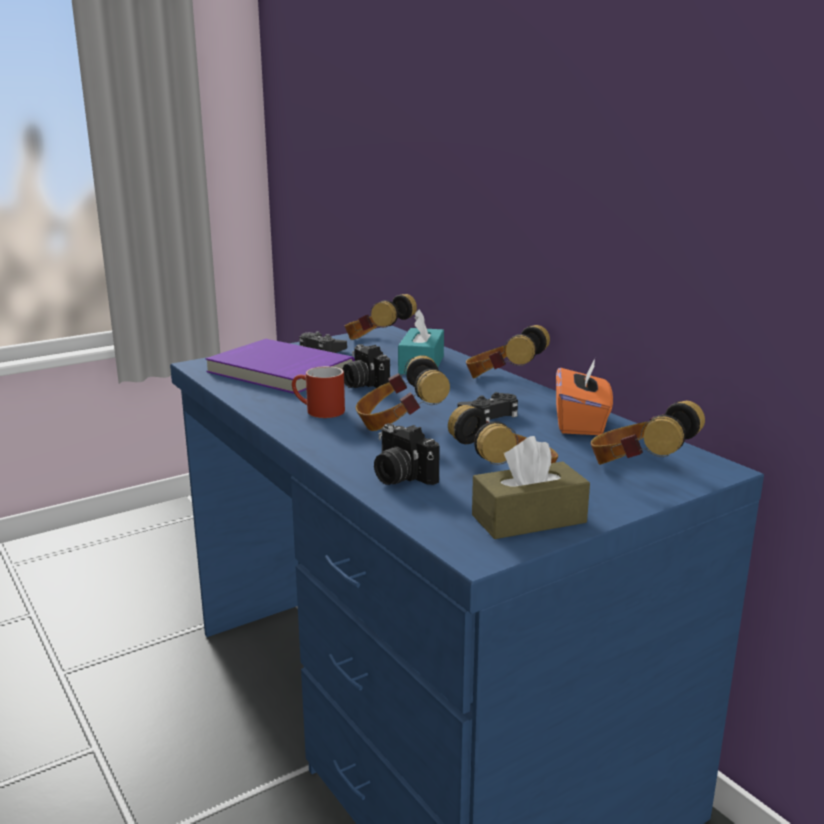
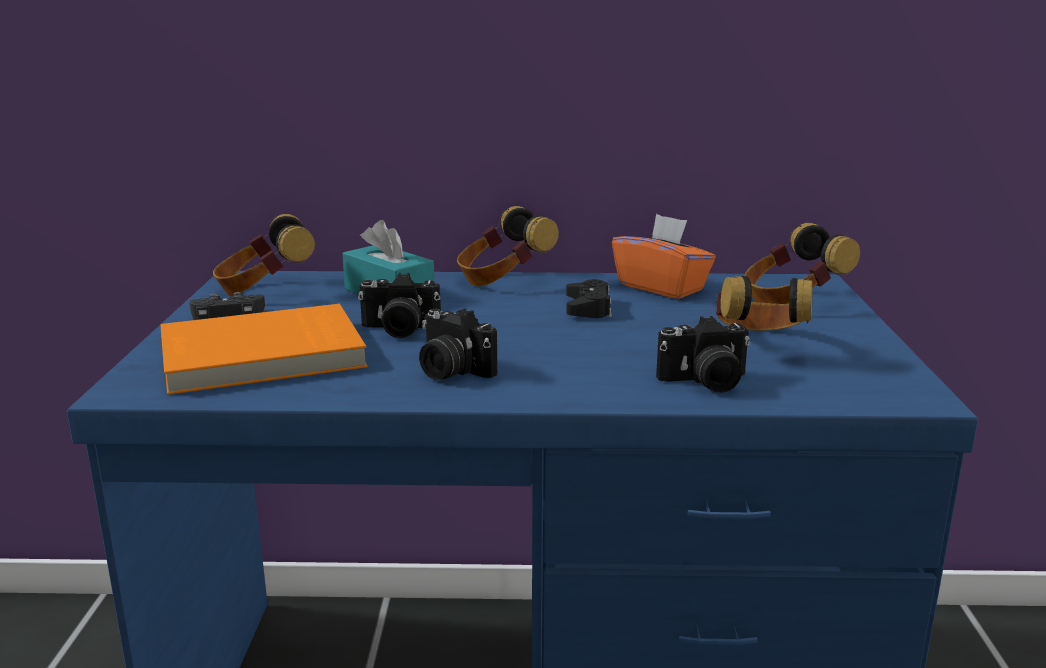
camera: 55 degrees left, 0 degrees up
purple book [205,339,355,394] -> orange book [161,304,368,395]
red mug [292,366,345,418] -> camera [419,309,498,380]
headphones [356,355,450,431] -> none
brown tissue box [472,436,590,539] -> none

